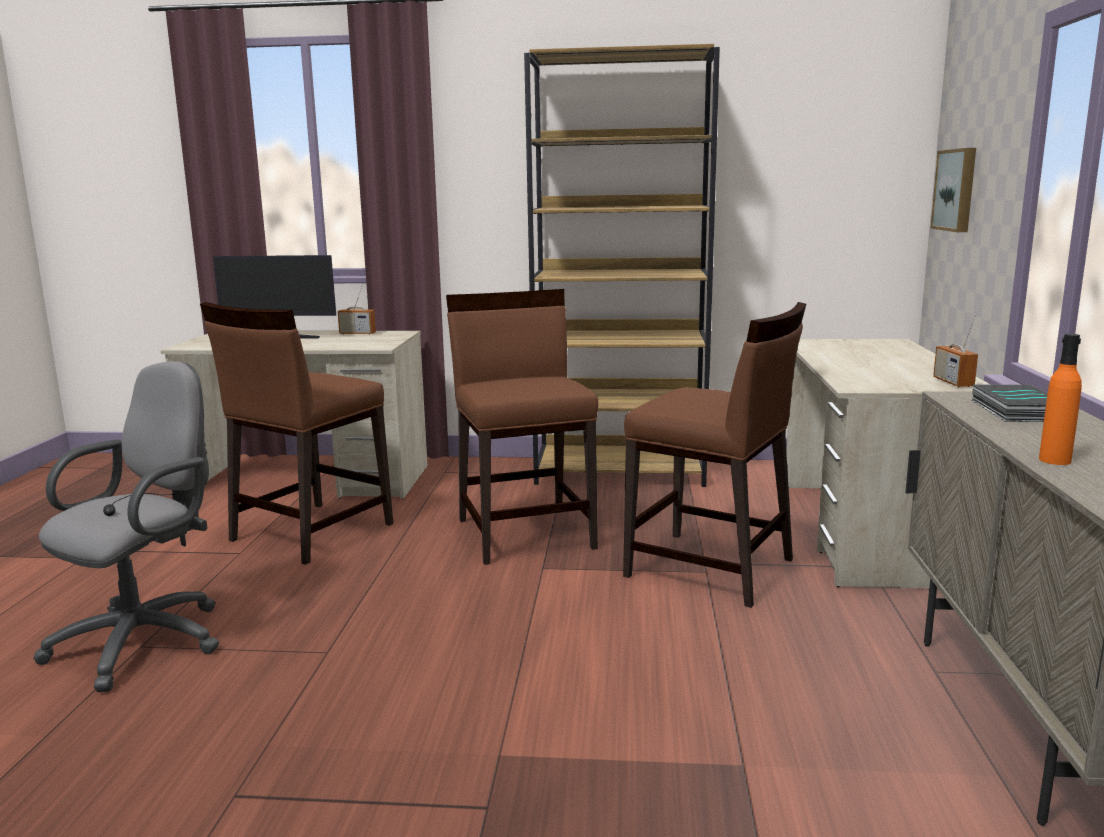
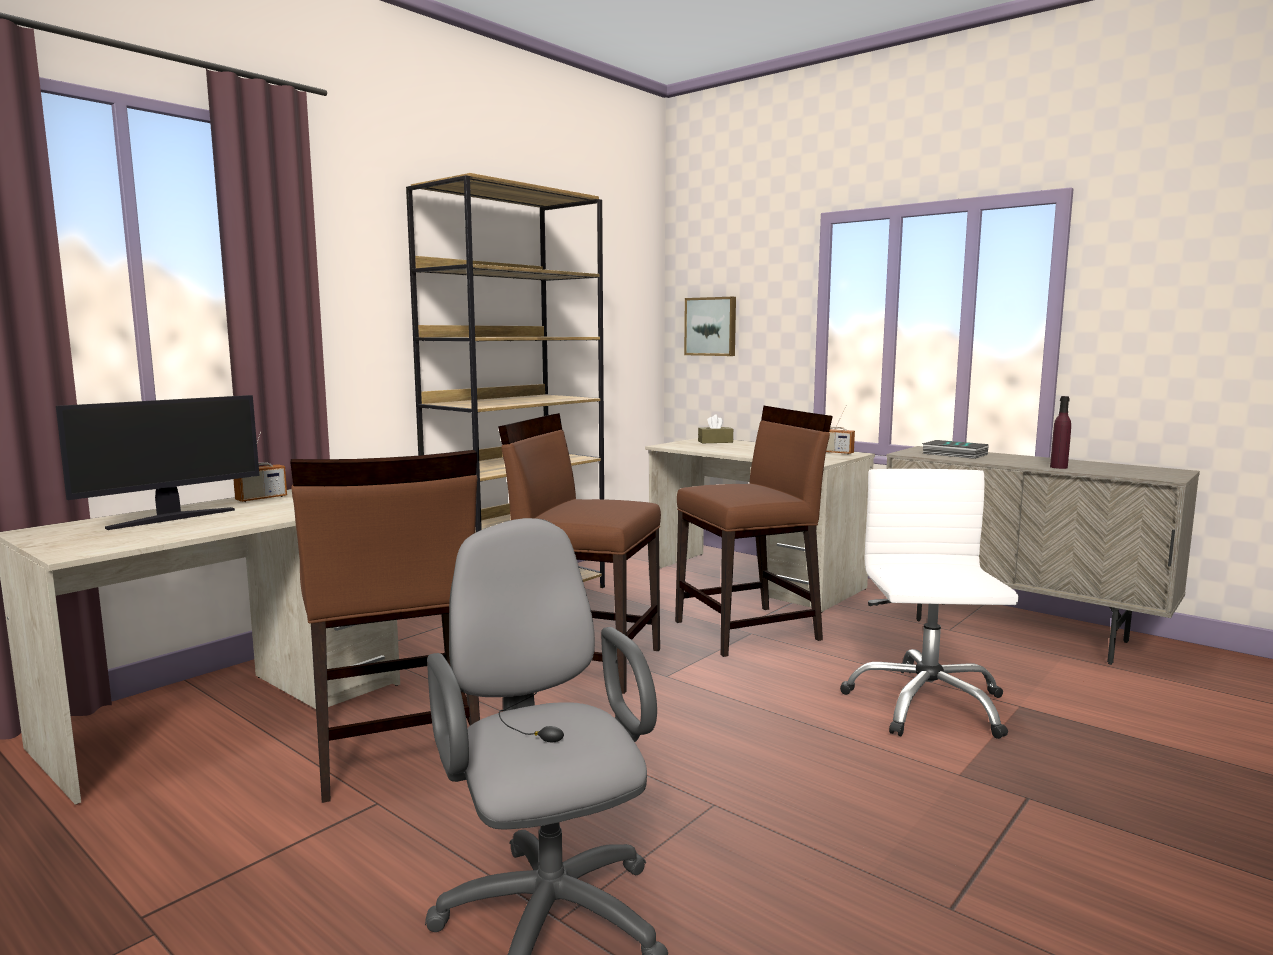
camera: 55 degrees left, 5 degrees down
orange bottle [1039,334,1082,465] -> purple bottle [1050,396,1071,469]
none -> brown tissue box [698,415,733,443]
none -> white office chair [840,469,1019,739]

